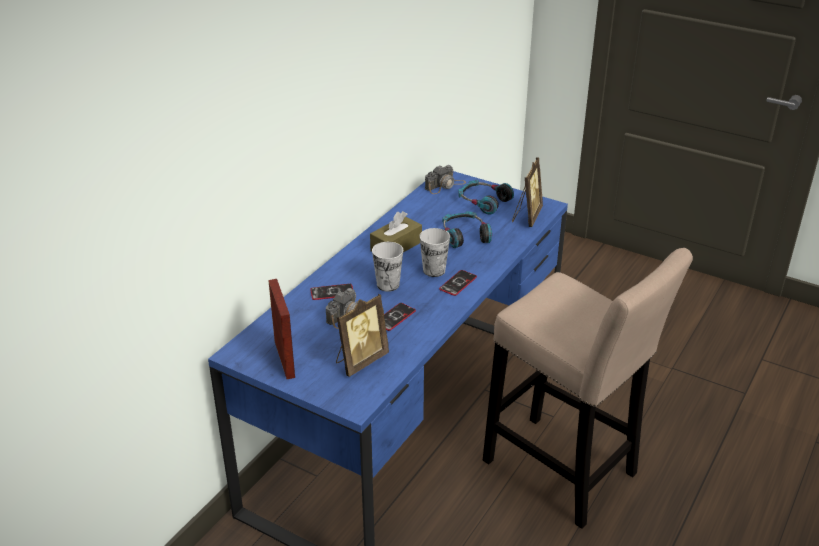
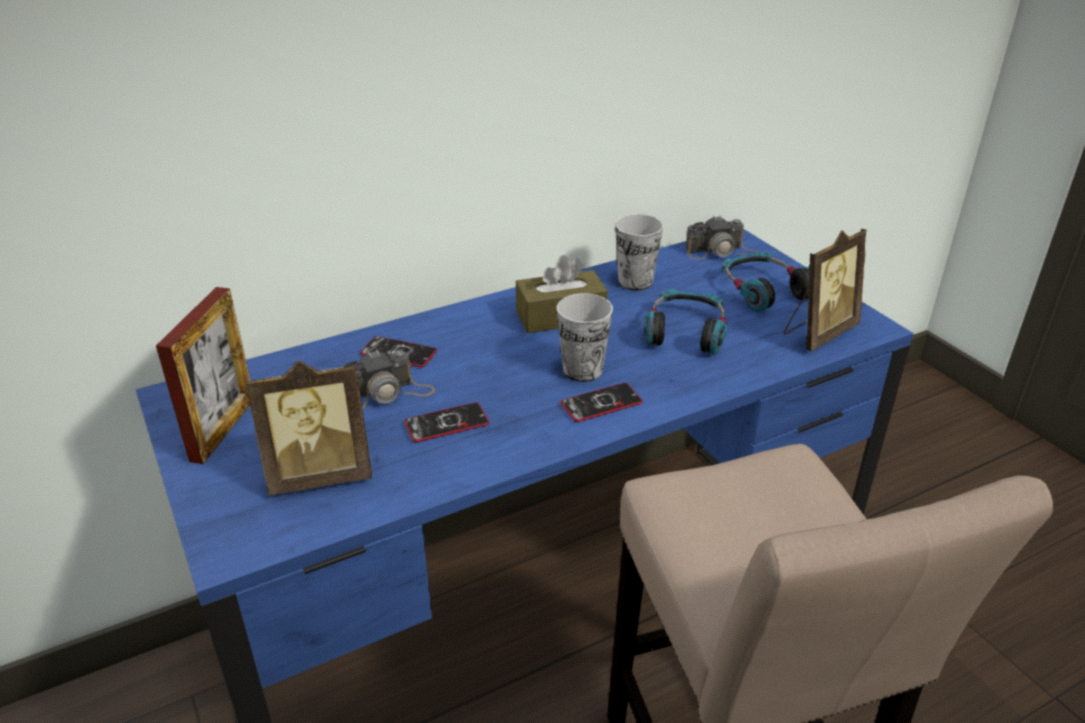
camera: 30 degrees right, 0 degrees up
cup [372,242,403,292] -> cup moved to [615,214,664,291]

